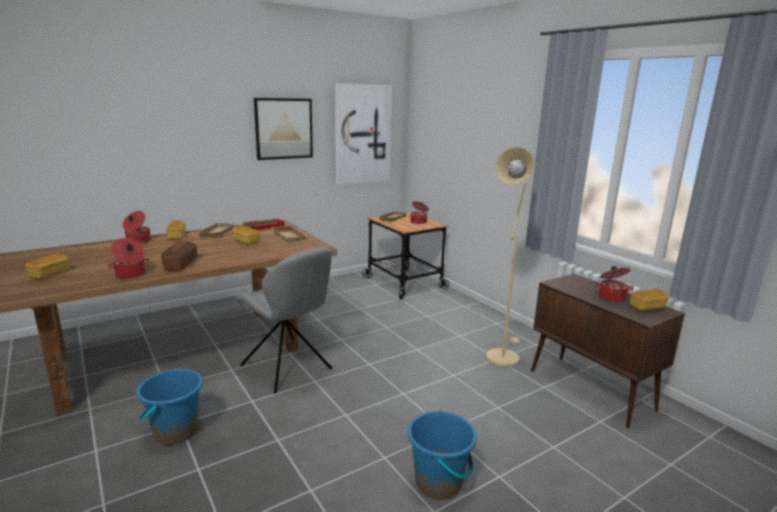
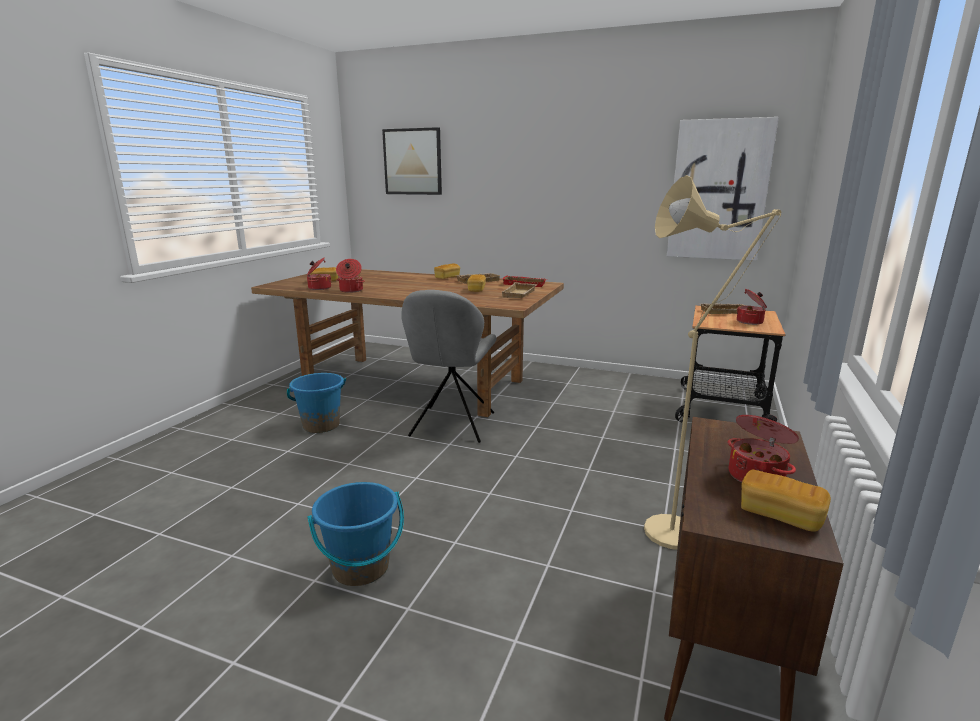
camera: 55 degrees right, 0 degrees up
cooking pot [123,211,151,244] -> cooking pot moved to [307,258,331,290]
bread [161,241,197,271] -> none
picture [254,98,313,160] -> picture moved to [382,127,442,195]

